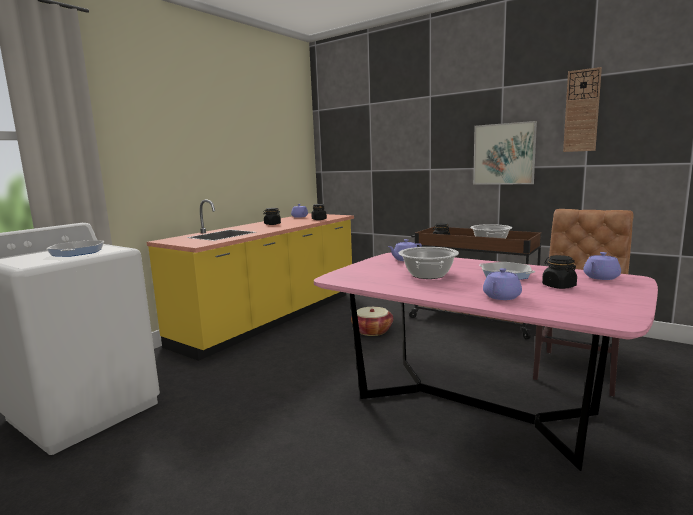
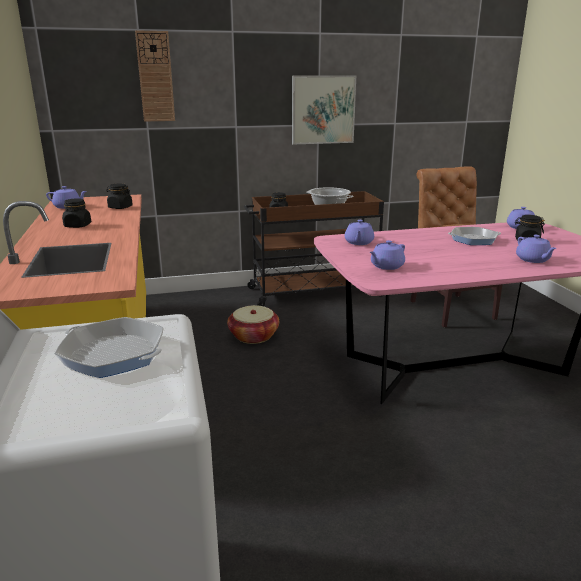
camera: 50 degrees left, 10 degrees up
cooking pot [399,247,459,279] -> none
wall clock [563,67,602,152] -> wall clock moved to [135,30,175,122]
none -> purple teapot [370,240,405,270]

